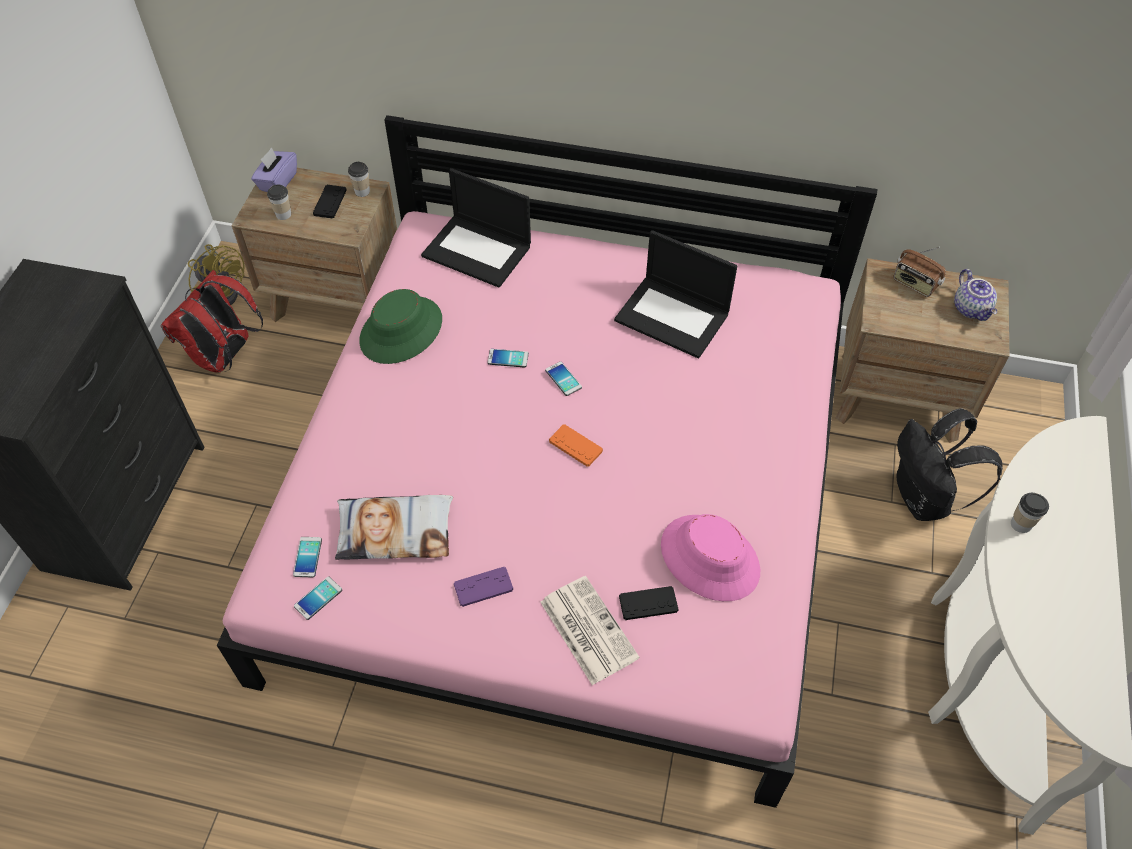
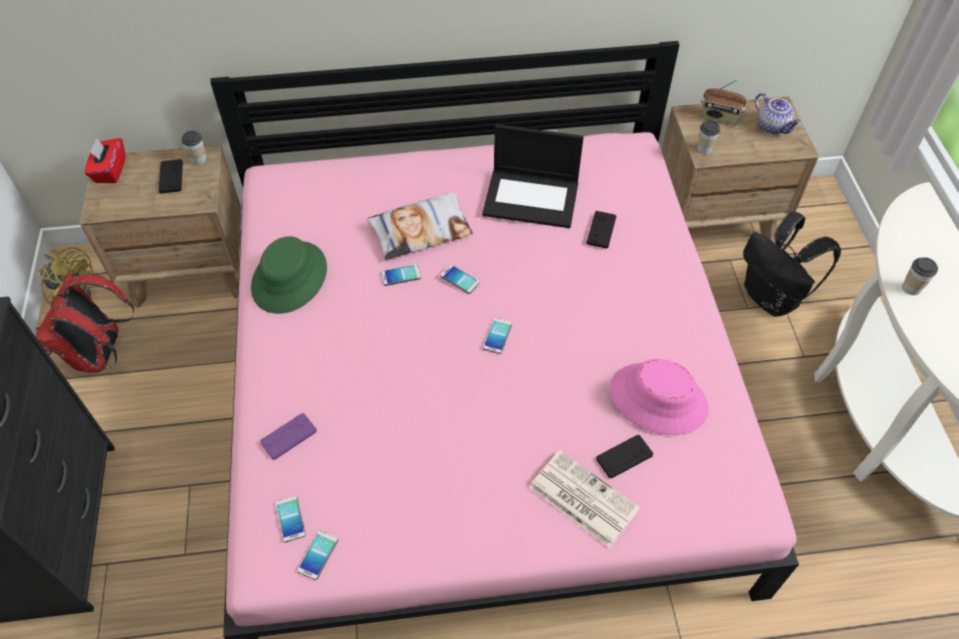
camera: 20 degrees left, 0 degrees up
purple tissue box [251,147,297,192] -> red tissue box [85,138,126,183]
cup [267,185,291,220] -> cup moved to [697,120,720,155]
pillow [335,495,453,560] -> pillow moved to [367,192,473,260]
laptop [421,168,531,288] -> none
purple game controller [454,567,513,607] -> purple game controller moved to [260,413,317,460]
orange game controller [549,424,603,467] -> phone [483,318,512,354]
none -> black game controller [587,211,616,249]

